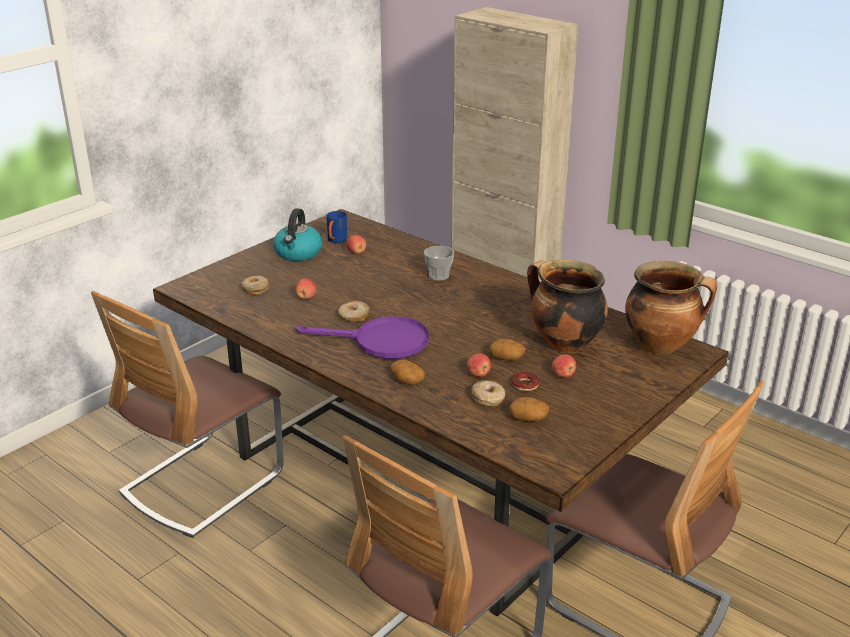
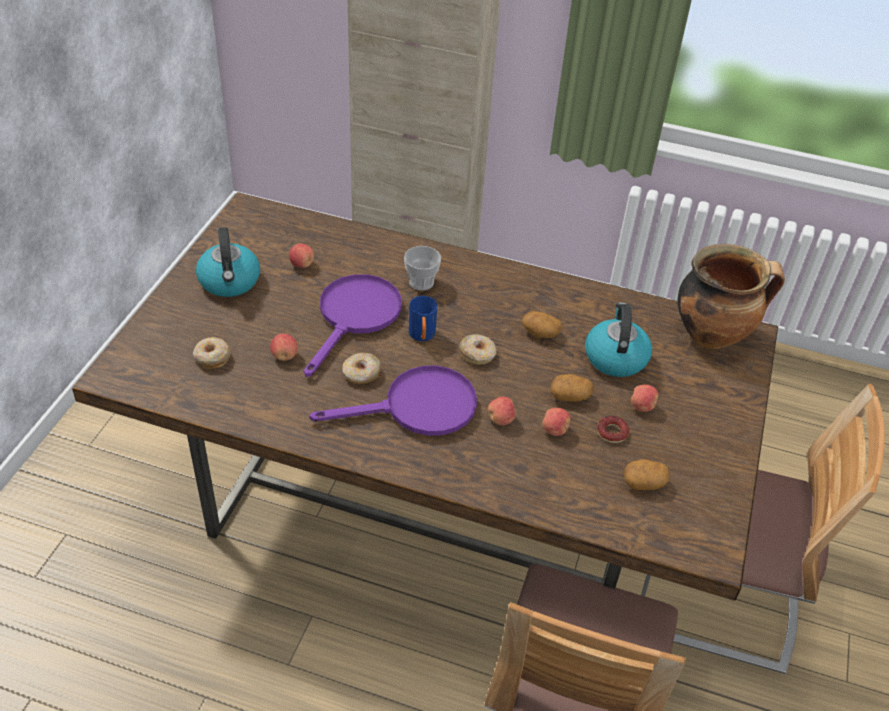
camera: 25 degrees left, 15 degrees up
chair [91,291,284,538] -> none
blue mug [326,211,347,243] -> blue mug moved to [409,296,437,341]
potato [391,360,425,385] -> potato moved to [522,311,562,338]
donut [471,380,505,406] -> donut moved to [459,334,497,365]
cooking pot [527,260,608,353] -> kettle [585,302,652,377]
none -> purple frying pan [304,274,402,377]
none -> apple [488,396,516,425]

